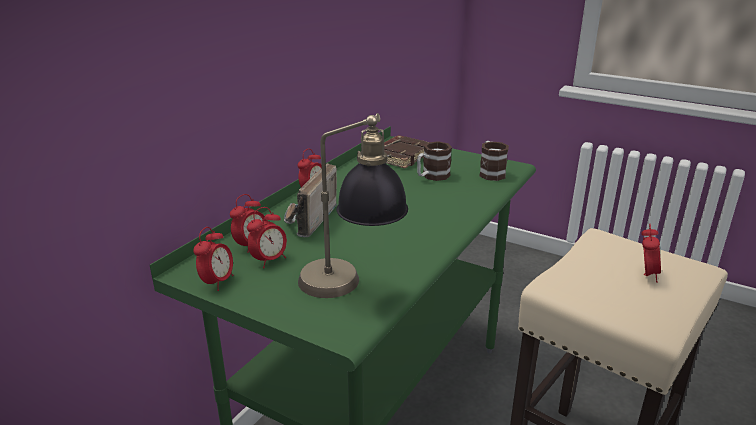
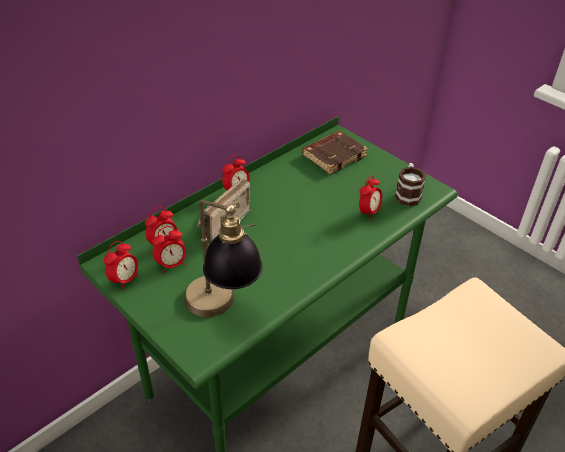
camera: 15 degrees right, 15 degrees up
mug [417,141,452,181] -> none
alarm clock [641,224,661,283] -> alarm clock moved to [359,175,382,220]

